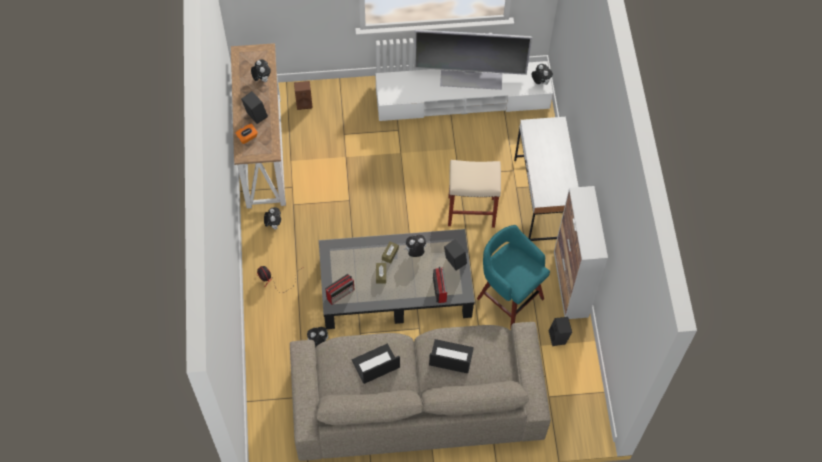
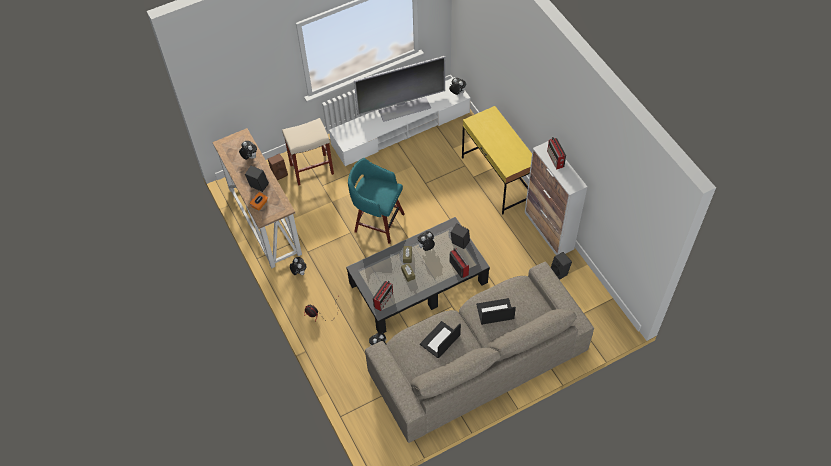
camera: 20 degrees left, 5 degrees down
beige stool [448,160,501,228] -> beige stool moved to [282,118,334,186]
turquoise stool [477,225,550,328] -> turquoise stool moved to [348,158,405,244]
white desk [514,117,579,241] -> yellow desk [462,106,532,214]
none -> radio [547,137,566,170]

